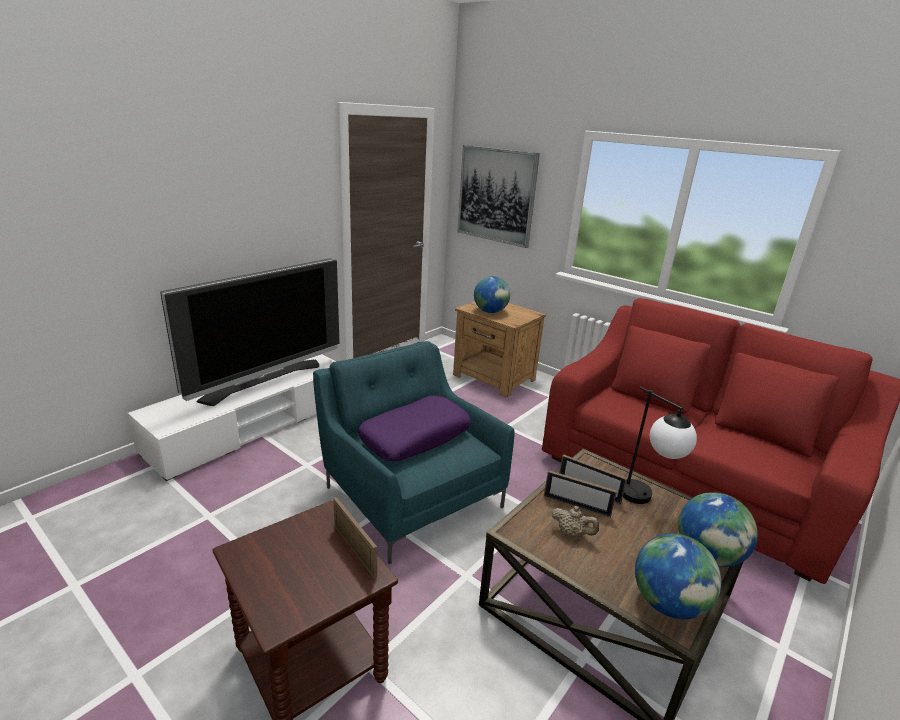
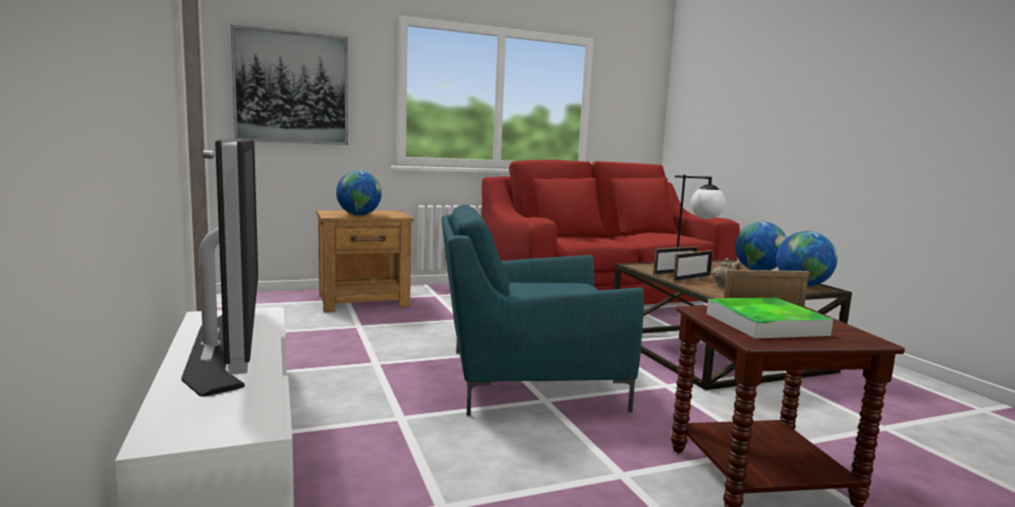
camera: 60 degrees left, 15 degrees down
purple pillow [358,395,471,461] -> none
none -> tray [707,298,833,338]

